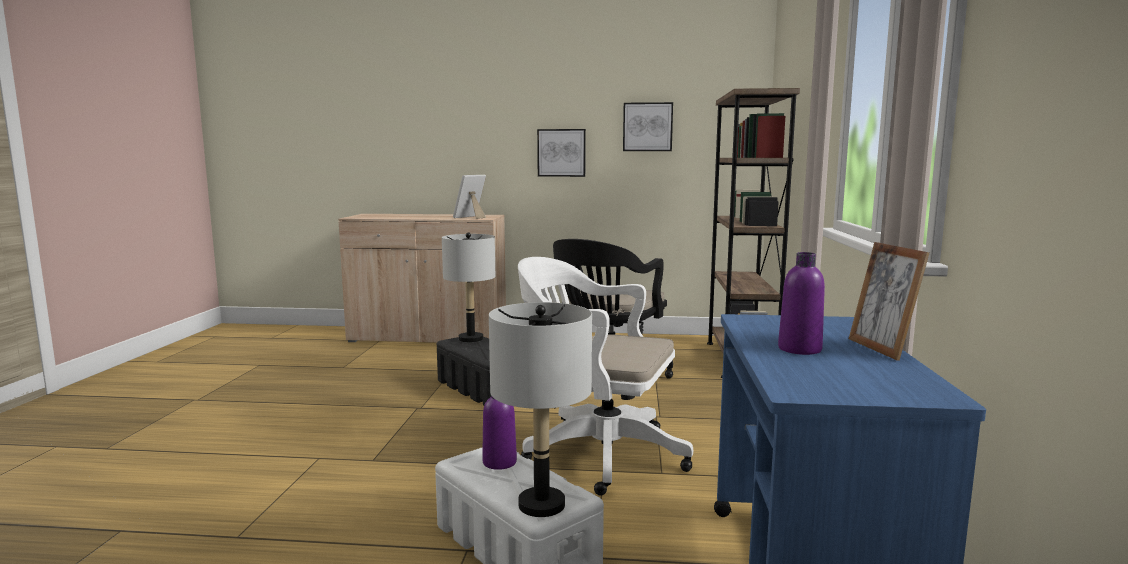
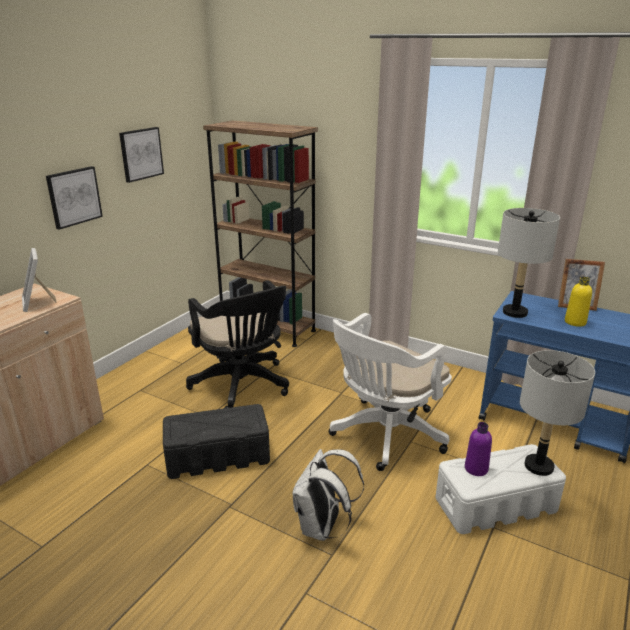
camera: 65 degrees left, 15 degrees up
grey table lamp [442,232,495,342] -> grey table lamp moved to [498,208,560,318]
purple bottle [778,252,825,355] -> yellow bottle [565,277,592,327]
none -> white backpack [292,449,364,541]

